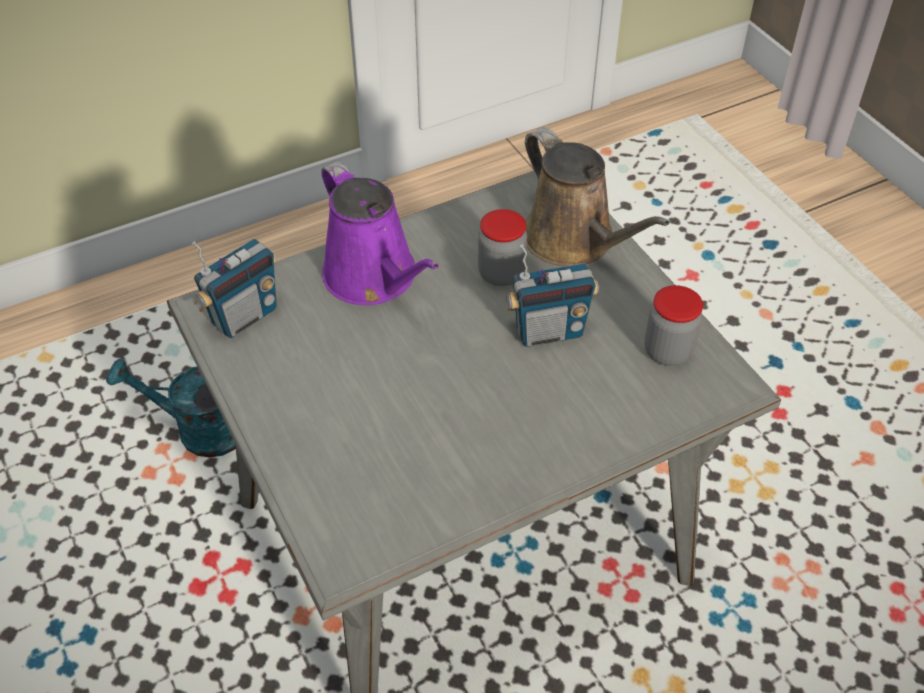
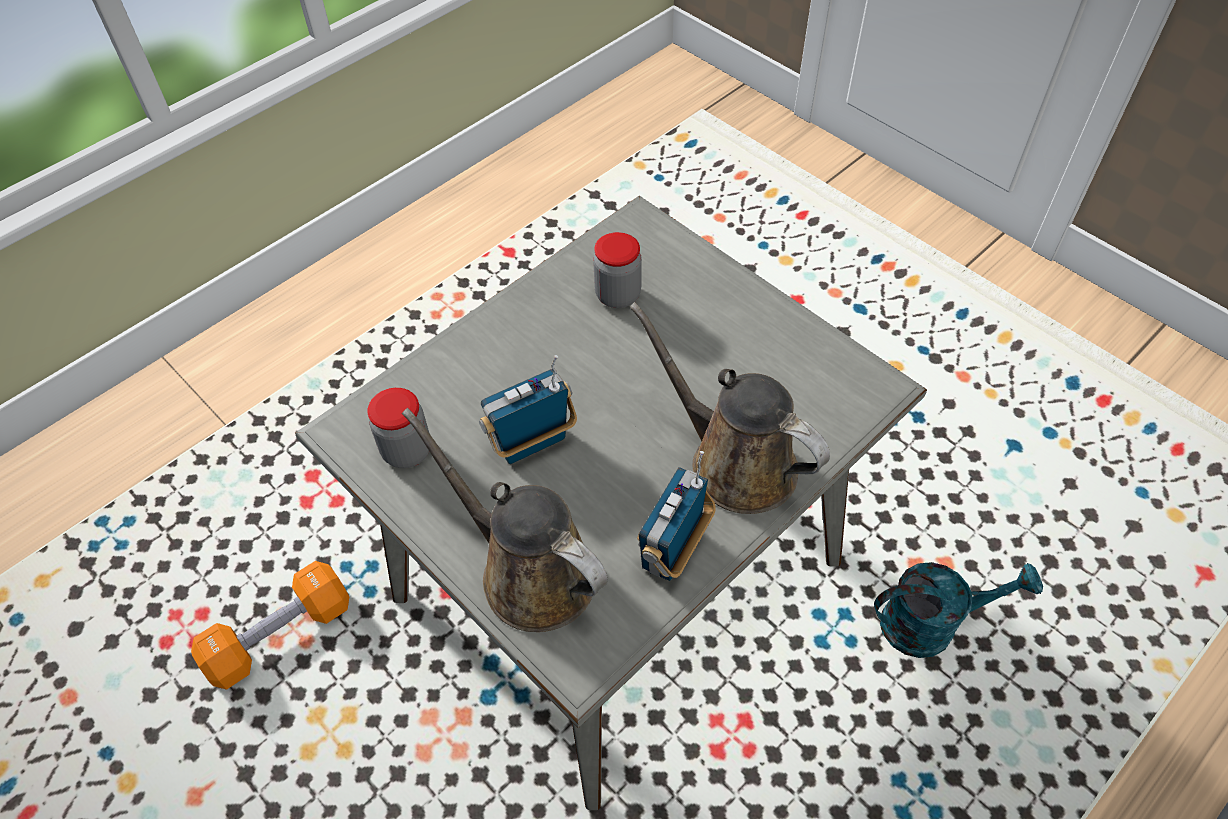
camera: 165 degrees right, 5 degrees up
radio [192,239,277,338] -> radio moved to [637,451,716,581]
purple watering can [321,161,439,305] -> brown watering can [630,302,830,514]
jar [478,209,527,286] -> jar moved to [593,232,642,308]
none -> orange dumbbell [191,561,349,690]

